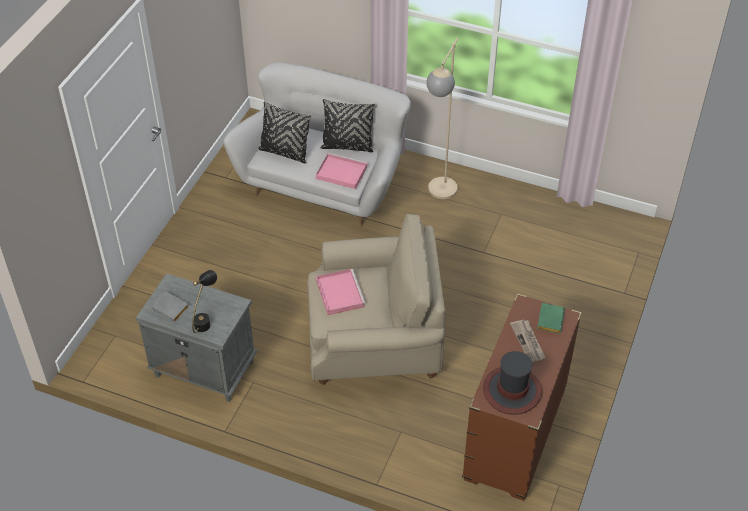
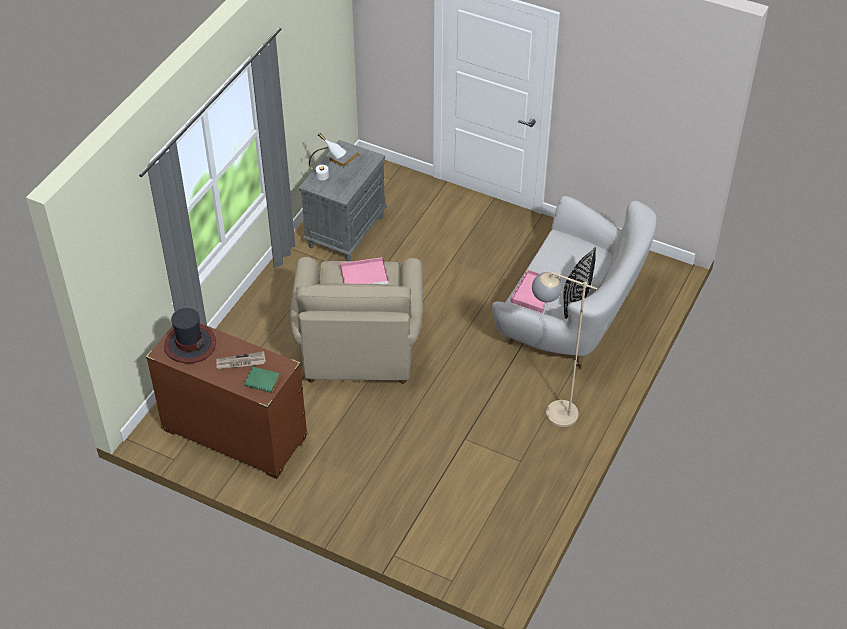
camera: 95 degrees right, 0 degrees up
black table lamp [192,270,217,333] -> white table lamp [309,133,346,180]
black pillow [258,101,311,163] -> none

